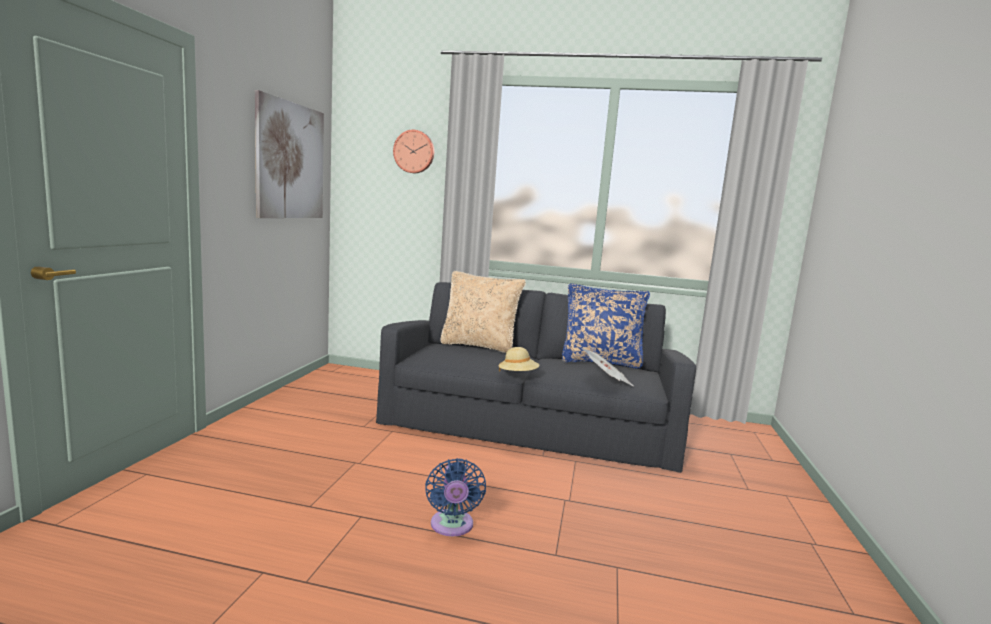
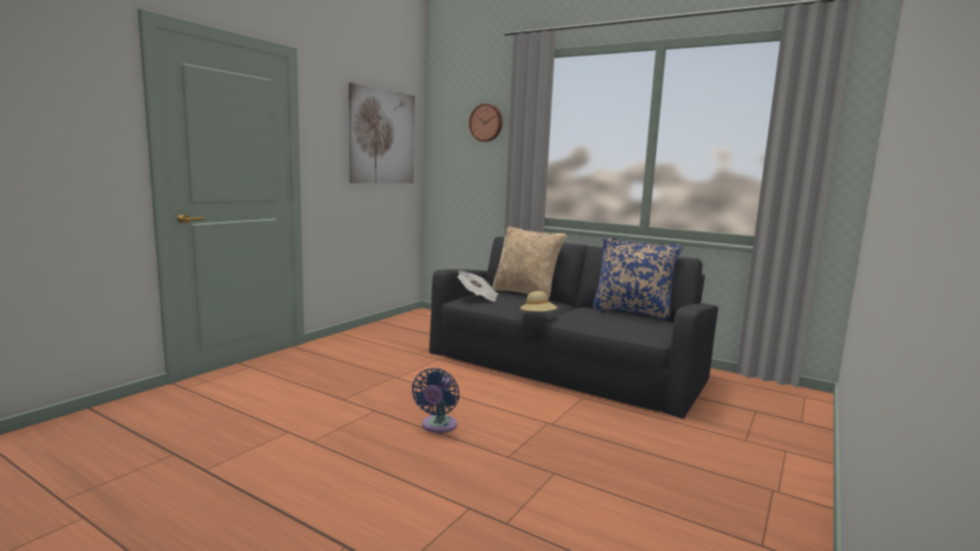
camera: 20 degrees right, 0 degrees up
newspaper [582,348,635,387] -> newspaper moved to [458,270,498,302]

